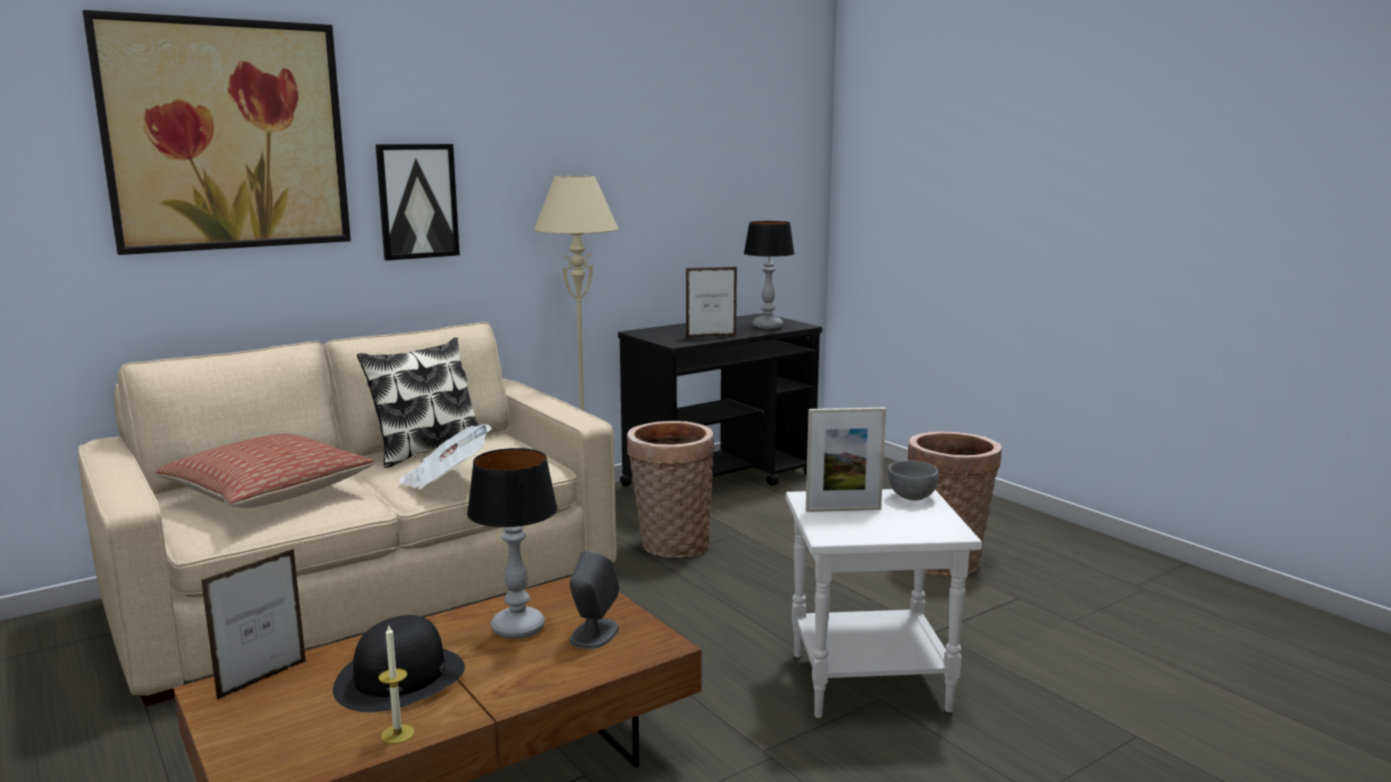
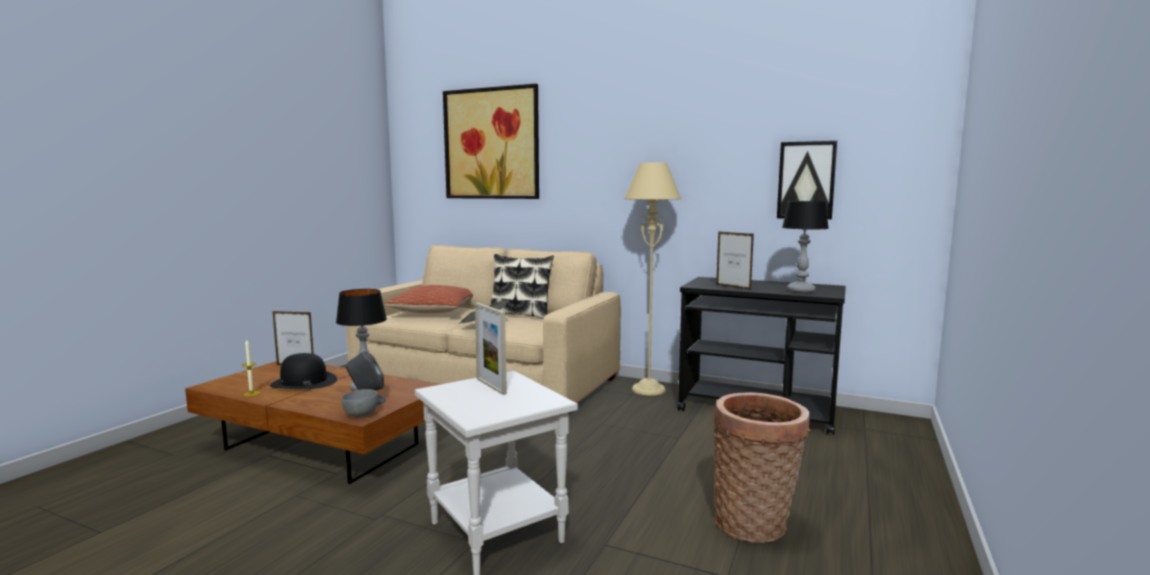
camera: 60 degrees right, 5 degrees down
picture [375,144,460,261] -> picture moved to [777,141,837,219]
basket [627,421,715,557] -> none
grey bowl [888,460,939,501] -> grey bowl moved to [342,389,379,418]

